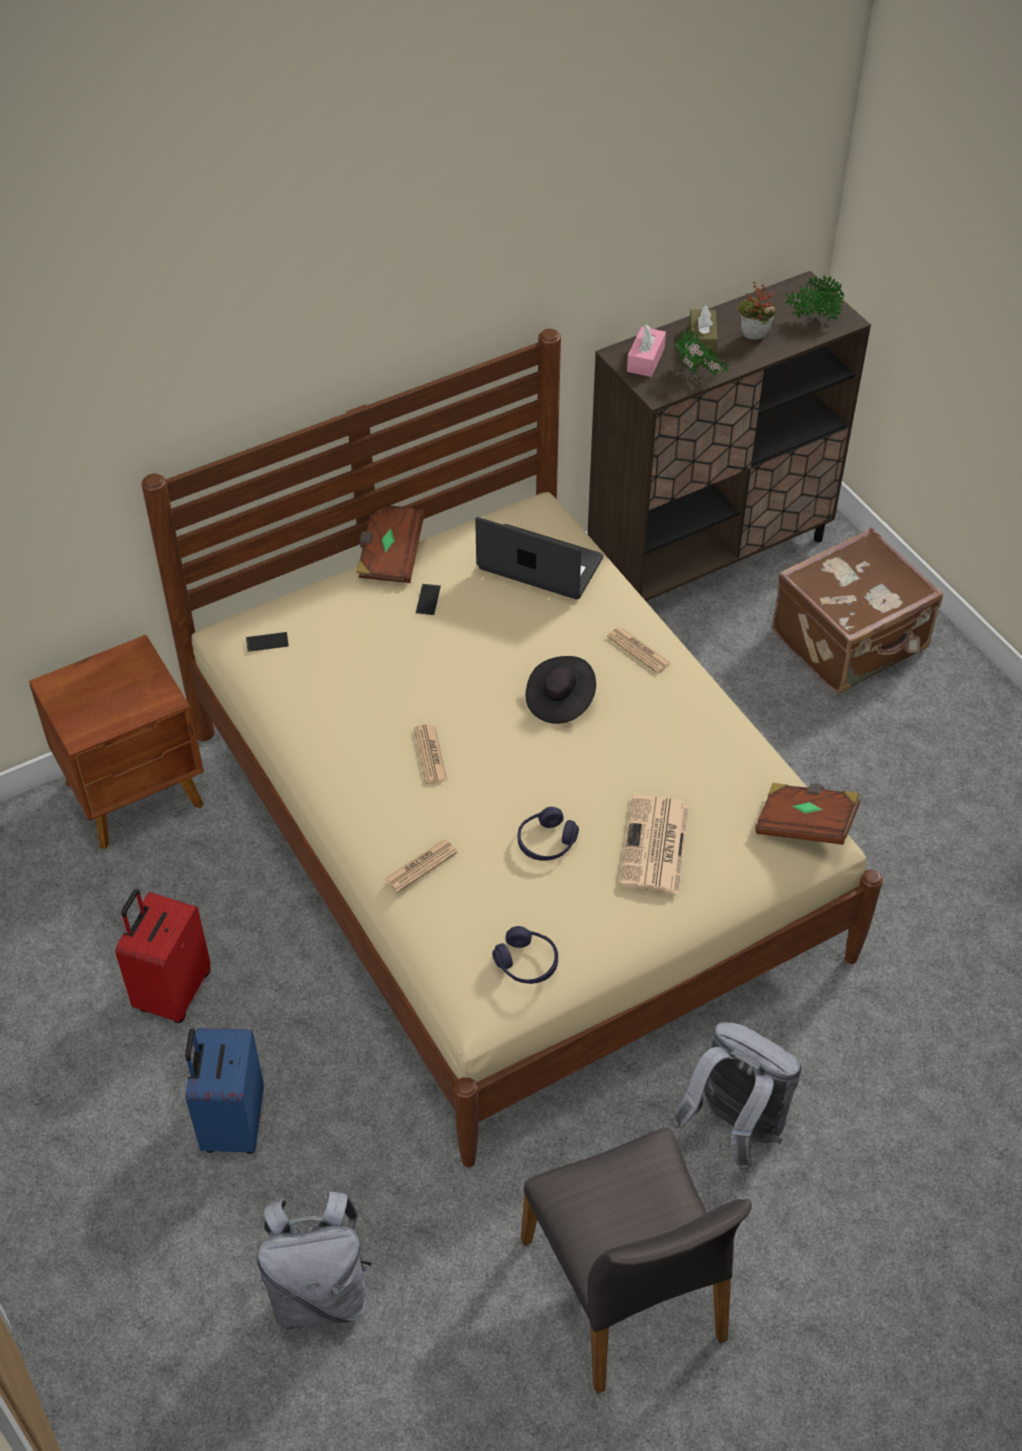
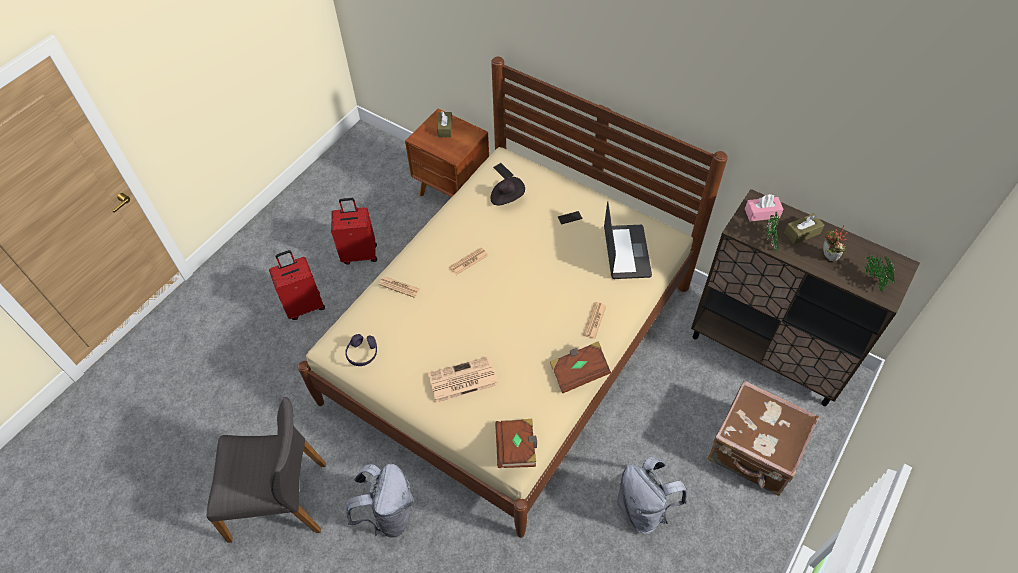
camera: 65 degrees right, 5 degrees up
blue suitcase [185,1028,264,1154] -> red suitcase [269,250,325,320]
grey backpack [257,1191,372,1330] -> grey backpack moved to [617,456,687,535]
brown book [356,505,425,583] -> brown book moved to [550,341,611,393]
purple headphones [517,807,579,861] -> none
grey chair [521,1128,752,1394] -> grey chair turned 135 degrees counterclockwise [207,397,326,543]
black hat [526,656,596,724] -> black hat moved to [491,177,525,205]
none -> brown tissue box [437,111,453,137]

